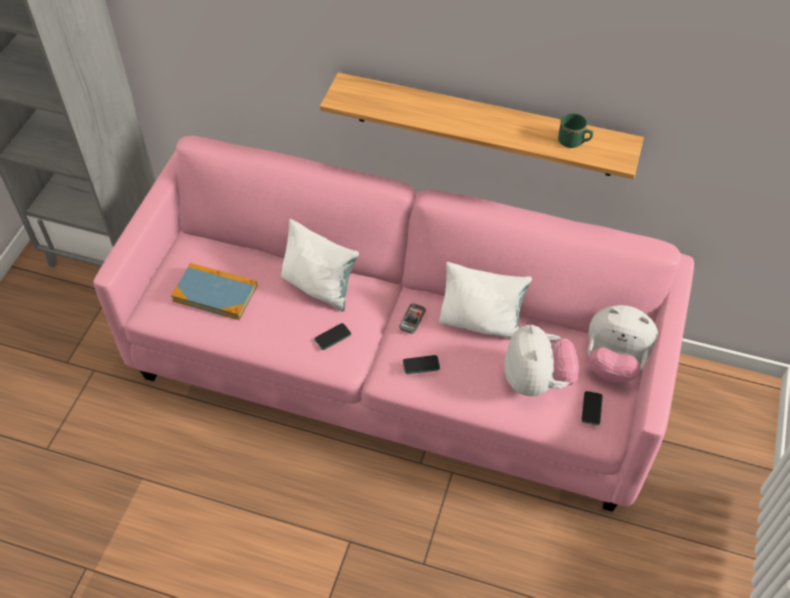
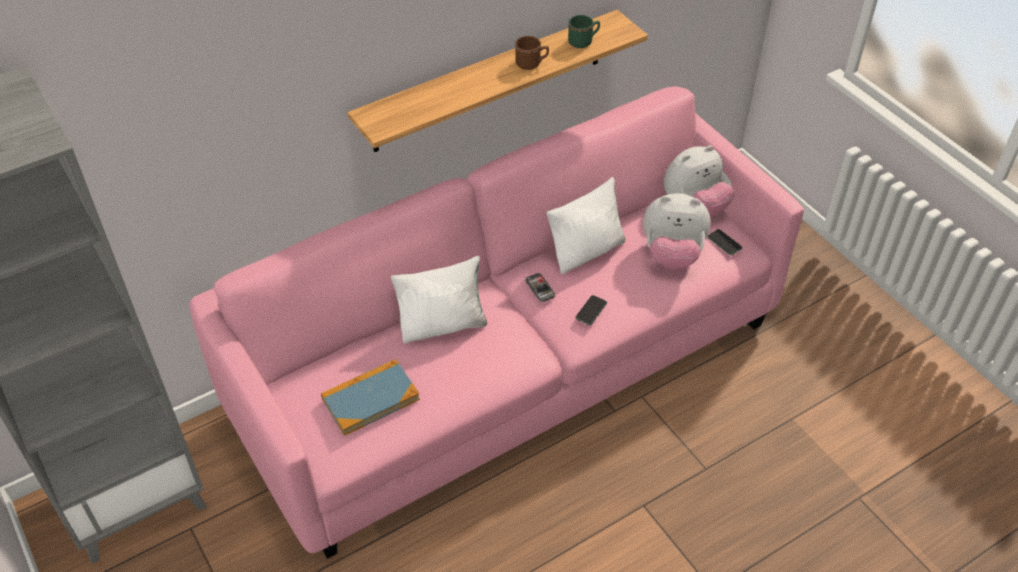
camera: 50 degrees left, 5 degrees down
phone [314,323,351,350] -> none
plush toy [504,325,579,396] -> plush toy turned 150 degrees clockwise [643,193,711,270]
none -> brown mug [515,36,549,70]

